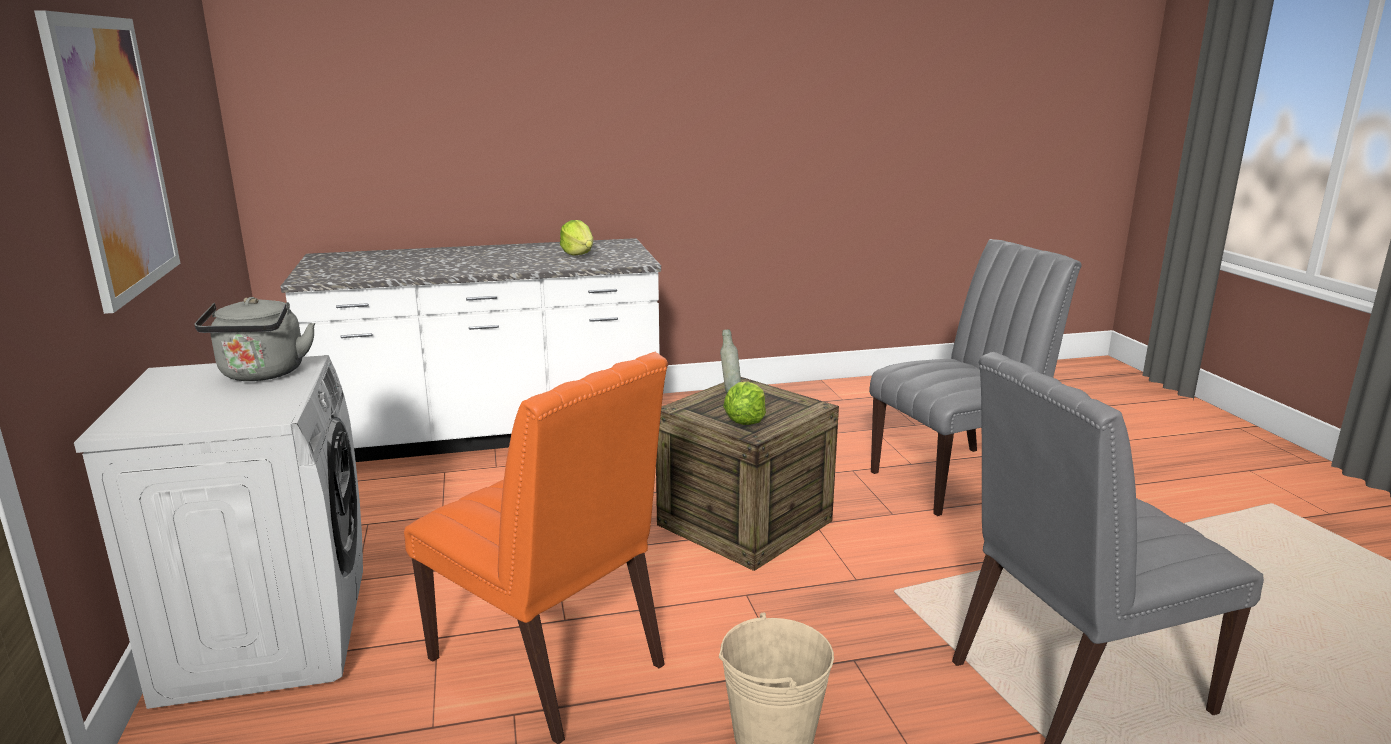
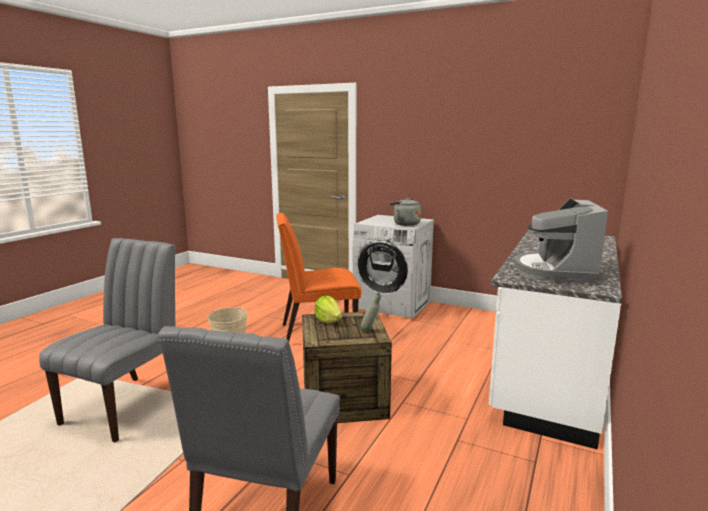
camera: 130 degrees right, 5 degrees down
picture [34,10,181,314] -> none
lettuce [560,220,593,256] -> coffee machine [515,199,608,284]

